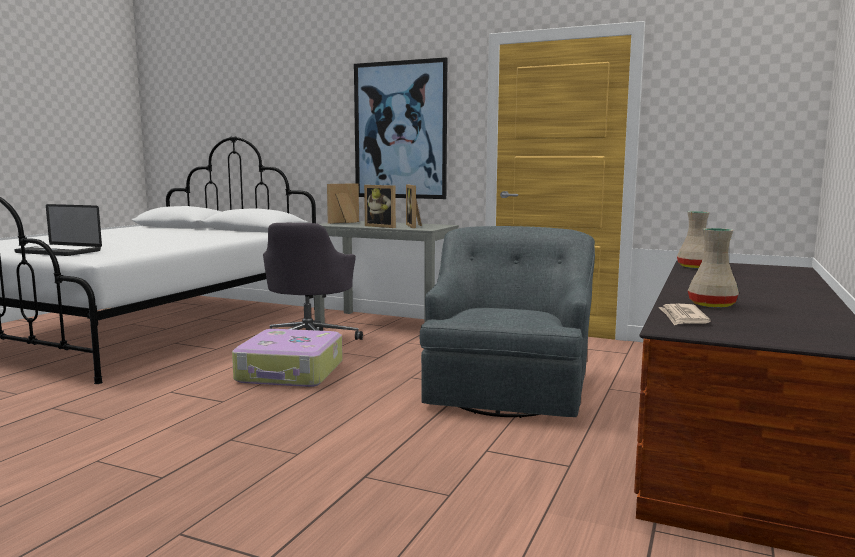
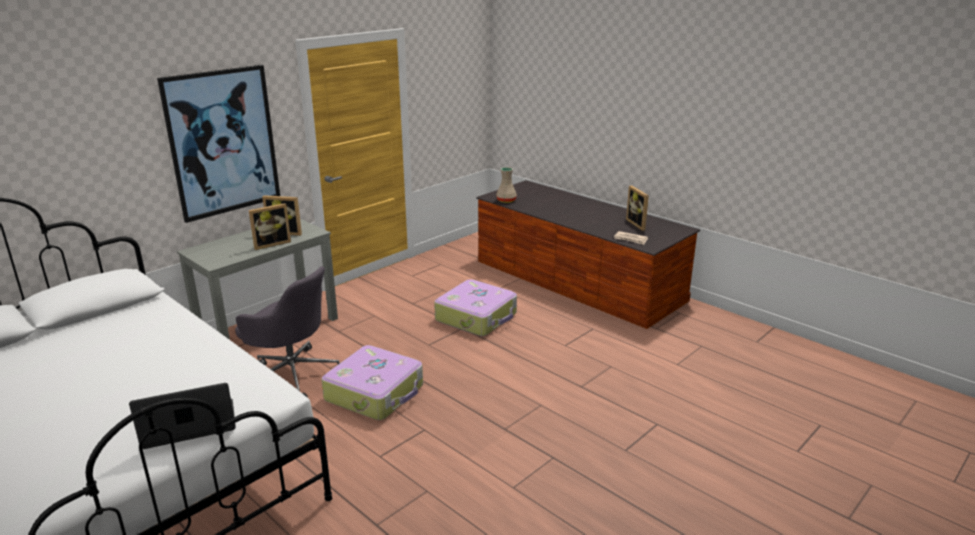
camera: 70 degrees left, 15 degrees up
laptop [14,204,102,256] -> laptop turned 150 degrees counterclockwise [129,383,236,449]
picture frame [327,183,359,224] -> picture frame moved to [626,186,649,231]
grey armchair [420,226,595,418] -> suitcase [434,279,517,336]
beige vase [688,228,739,308] -> none

